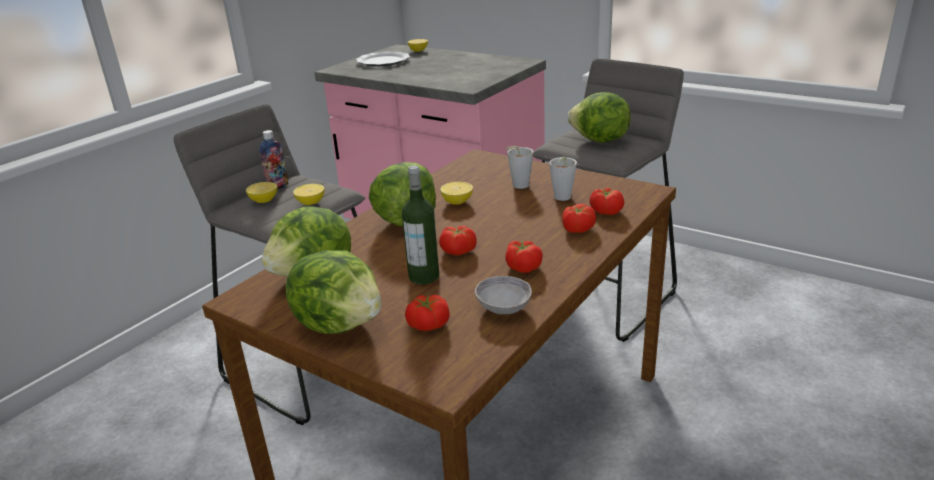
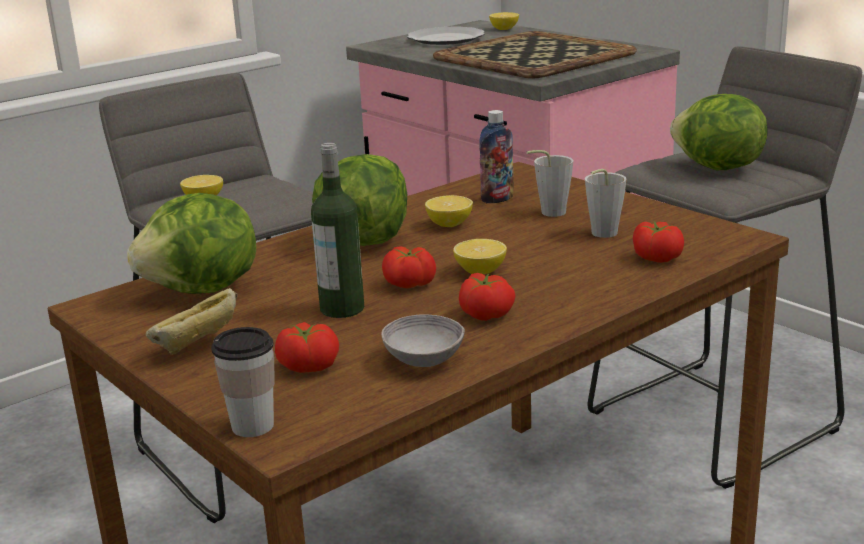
camera: 15 degrees right, 5 degrees down
bottle [260,130,289,190] -> bottle moved to [479,110,514,203]
lettuce [285,250,382,334] -> bread [146,288,238,355]
lemon [293,184,324,205] -> lemon moved to [453,239,507,274]
tomato [562,204,596,233] -> none
none -> cup [211,327,275,437]
none -> tray [433,31,637,78]

